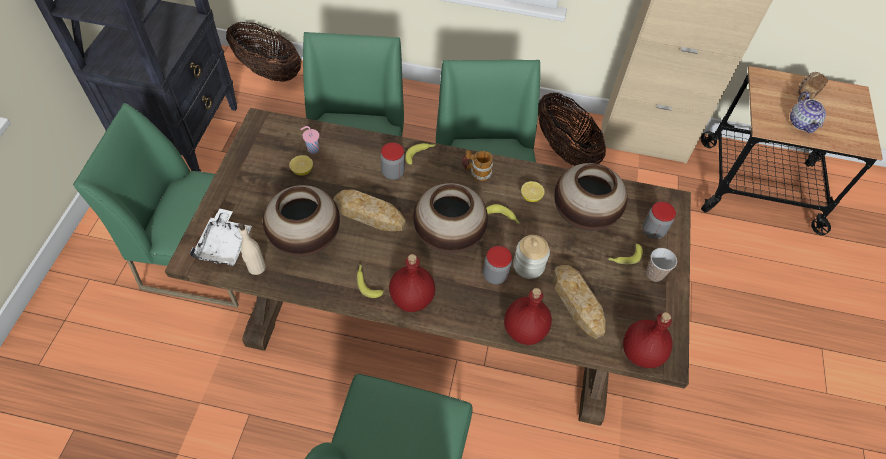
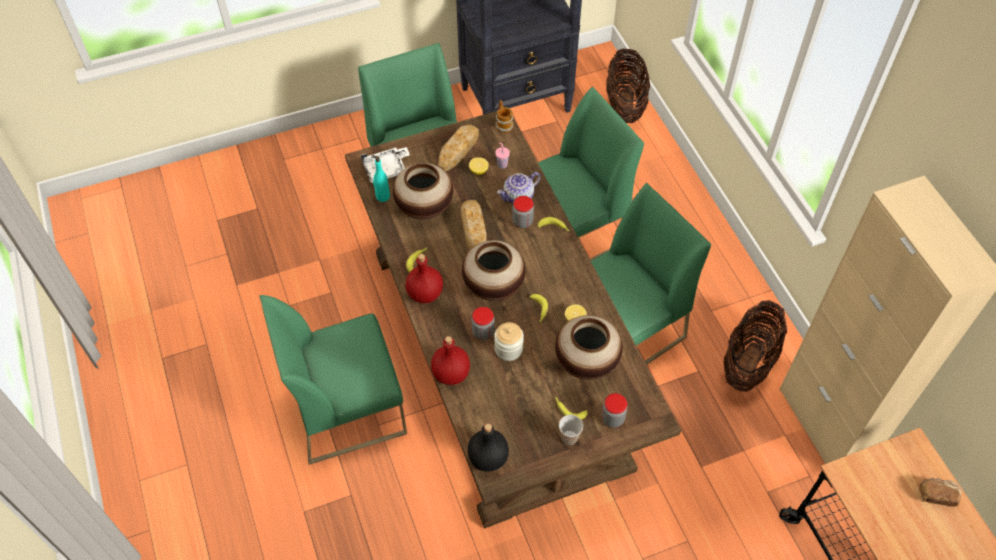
camera: 60 degrees right, 0 degrees up
beige bottle [238,223,266,275] -> turquoise bottle [373,156,390,202]
mug [462,150,493,181] -> mug moved to [496,100,514,133]
bread [553,265,605,339] -> bread moved to [439,124,479,172]
red bottle [623,312,672,368] -> black bottle [468,423,509,471]
teapot [790,91,826,133] -> teapot moved to [497,172,540,203]

